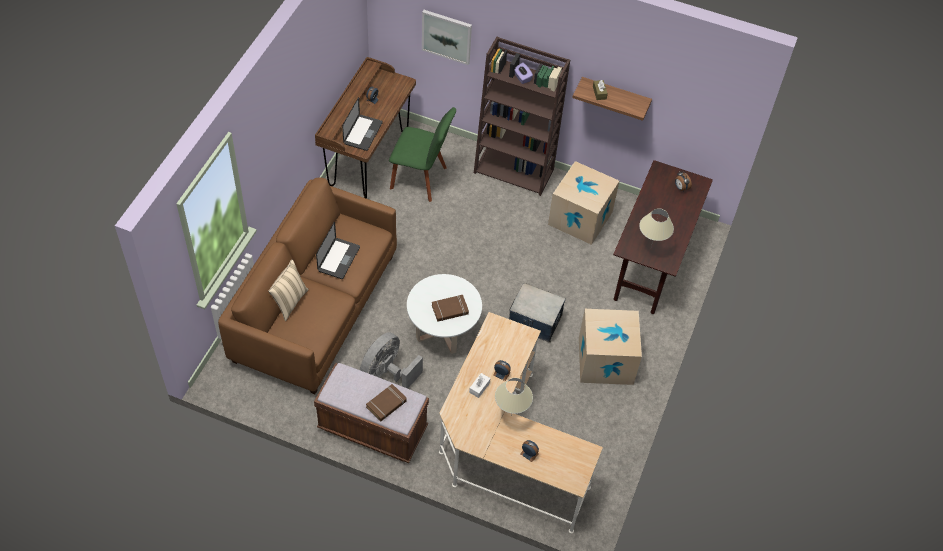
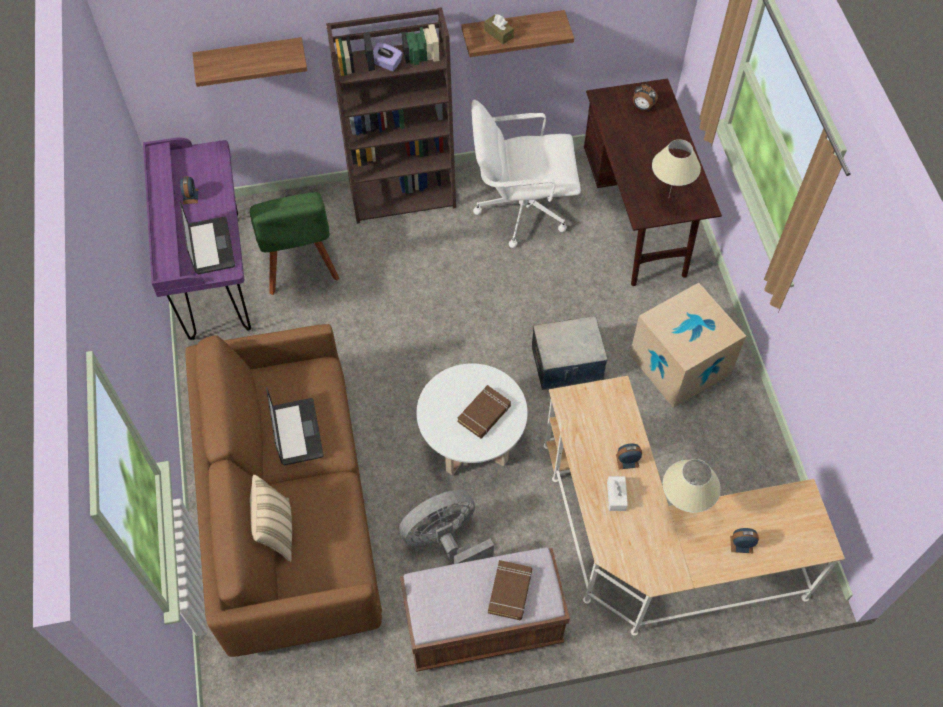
camera: 30 degrees left, 5 degrees up
brown desk [315,57,416,199] -> purple desk [143,138,251,340]
grey fan [360,332,423,389] -> grey fan turned 60 degrees clockwise [399,490,494,564]
green chair [389,107,456,202] -> green chair turned 90 degrees clockwise [250,192,339,295]
picture [422,10,472,65] -> shelf [193,37,307,87]
cardboard box [548,161,619,245] -> white office chair [471,99,581,248]

